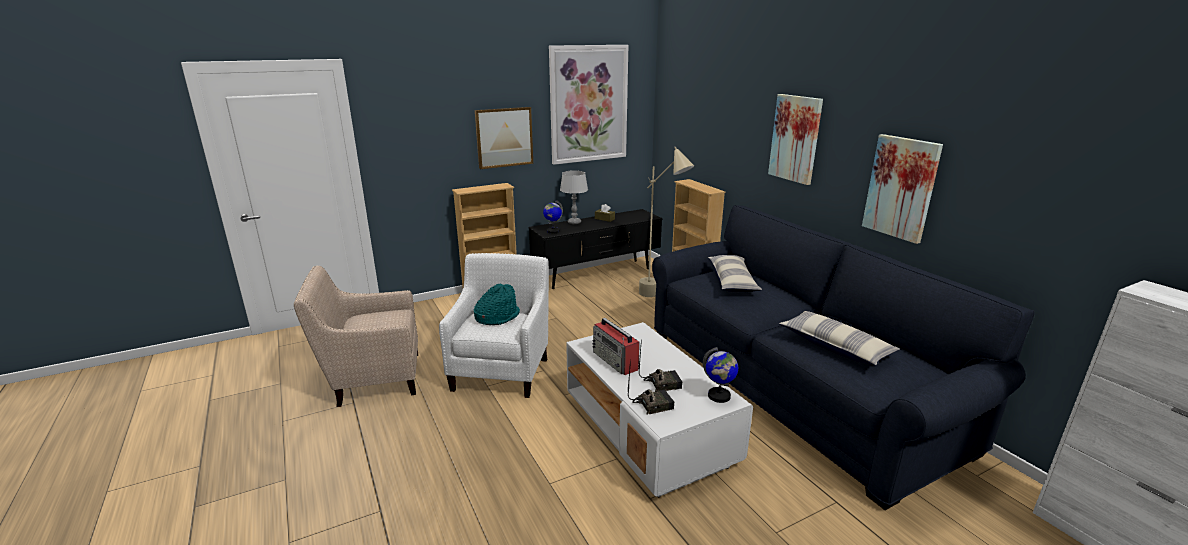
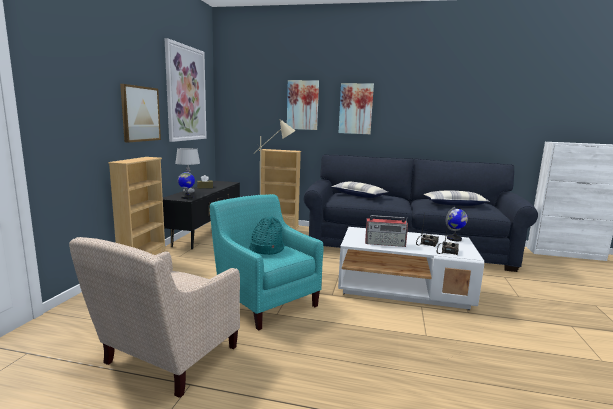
camera: 50 degrees left, 10 degrees down
white armchair [439,253,549,398] -> turquoise armchair [210,194,323,331]
picture [862,134,943,244] -> picture moved to [287,80,319,130]

